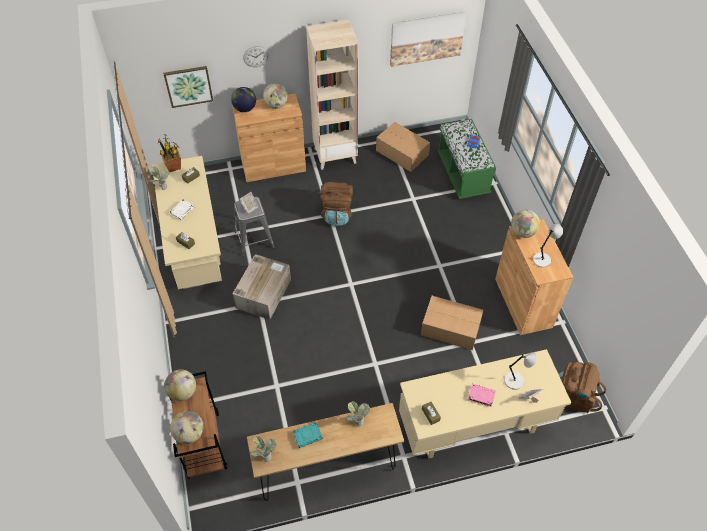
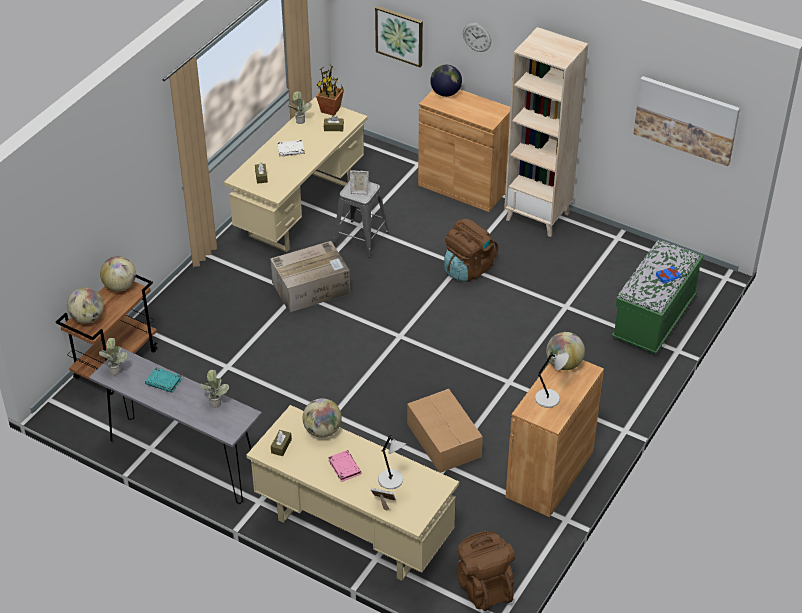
camera: 45 degrees right, 10 degrees down
brown console table [247,403,404,501] -> grey console table [89,348,262,504]
globe [263,83,288,109] -> globe moved to [302,398,342,438]
cardboard box [376,122,430,172] -> none

